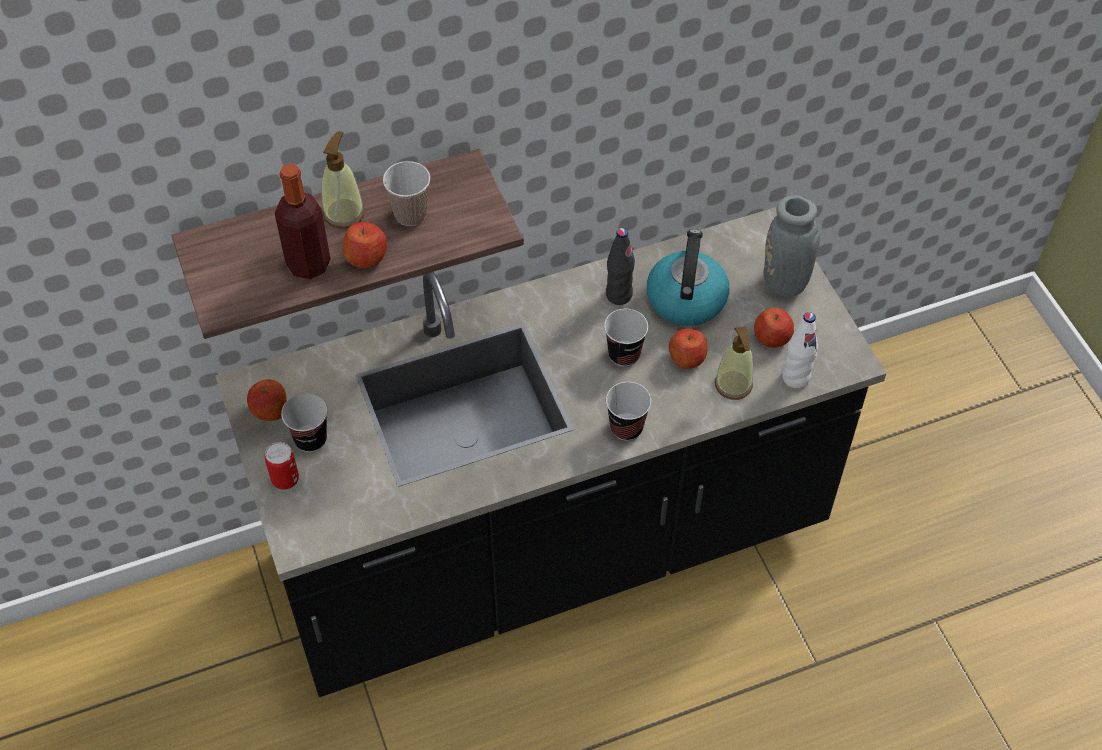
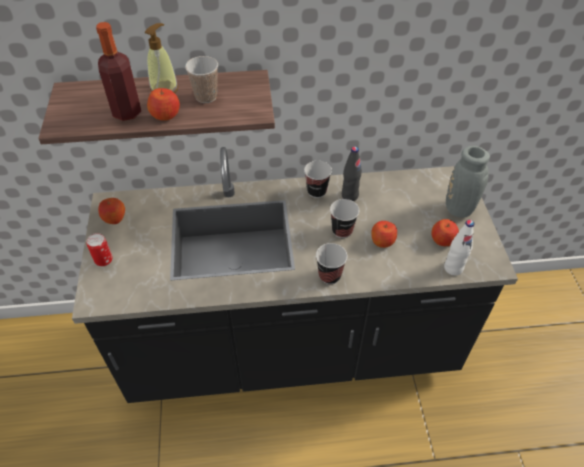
camera: 15 degrees right, 5 degrees down
cup [281,393,327,452] -> cup moved to [304,161,332,198]
kettle [647,229,730,326] -> none
soap dispenser [715,326,753,400] -> none

